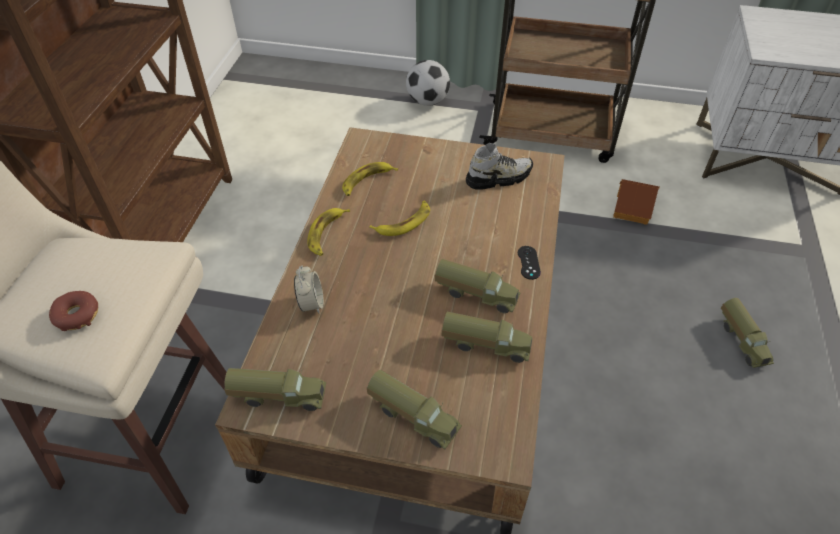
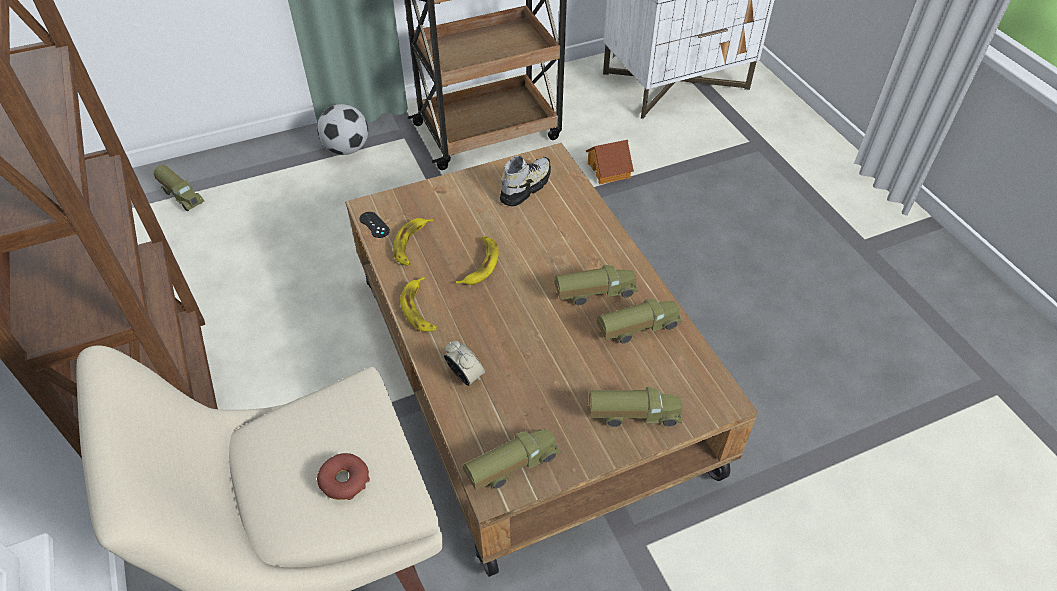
camera: 35 degrees left, 0 degrees up
black game controller [518,246,541,280] -> black game controller moved to [359,212,390,238]
toy truck [721,298,774,368] -> toy truck moved to [154,165,204,211]

